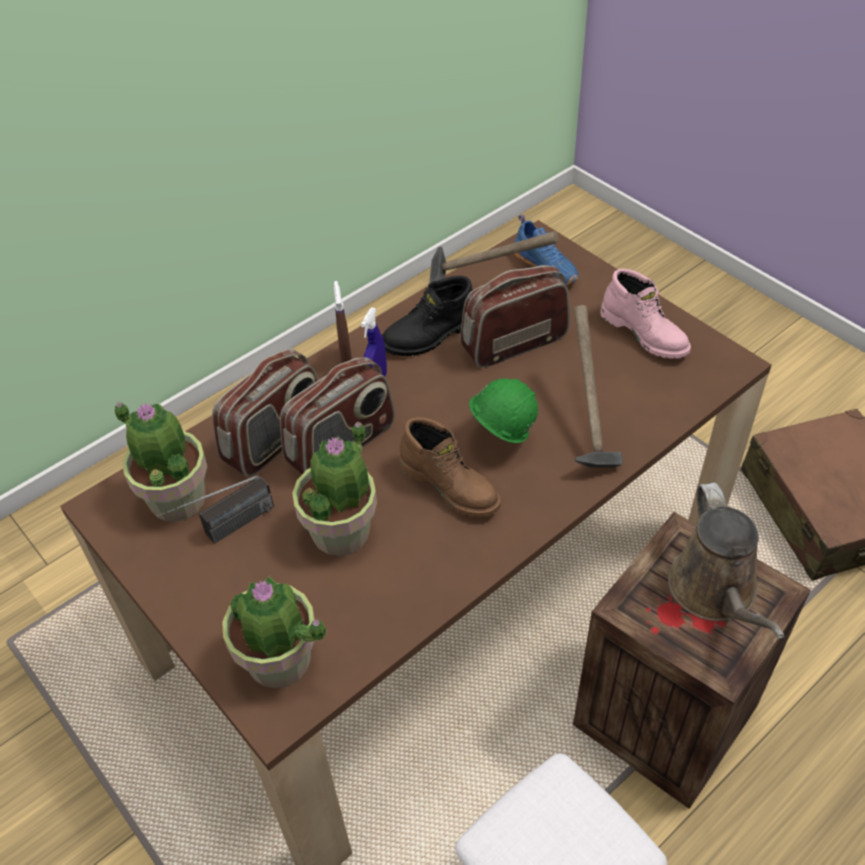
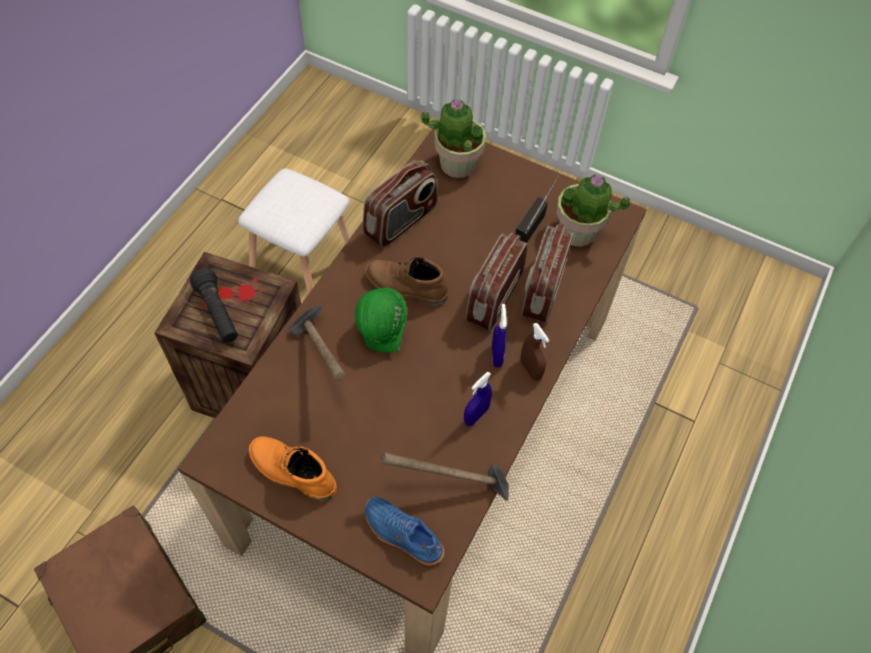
camera: 155 degrees right, 10 degrees up
potted plant [292,422,377,556] -> none
black boot [382,276,473,356] -> blue spray bottle [464,372,492,426]
radio [460,265,570,368] -> radio moved to [363,160,438,248]
pink boot [600,269,691,359] -> orange boot [249,436,337,501]
brown watering can [668,483,785,639] -> black flashlight [190,268,238,343]

